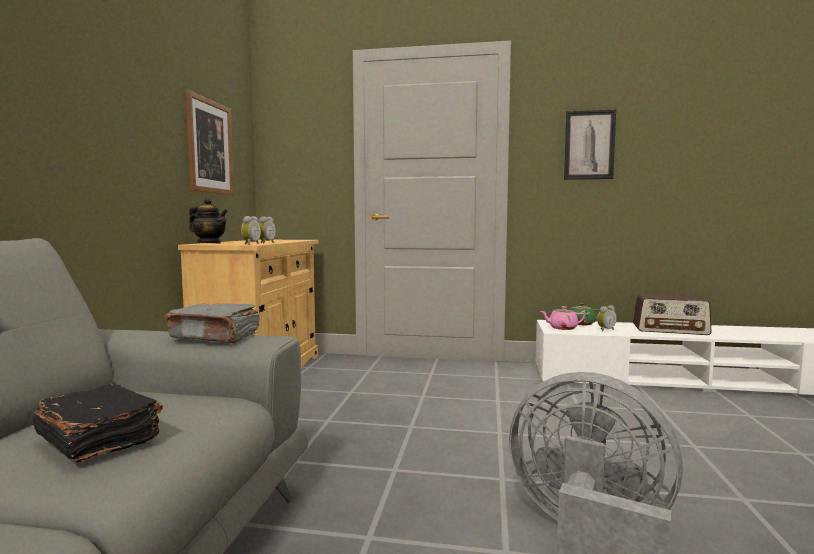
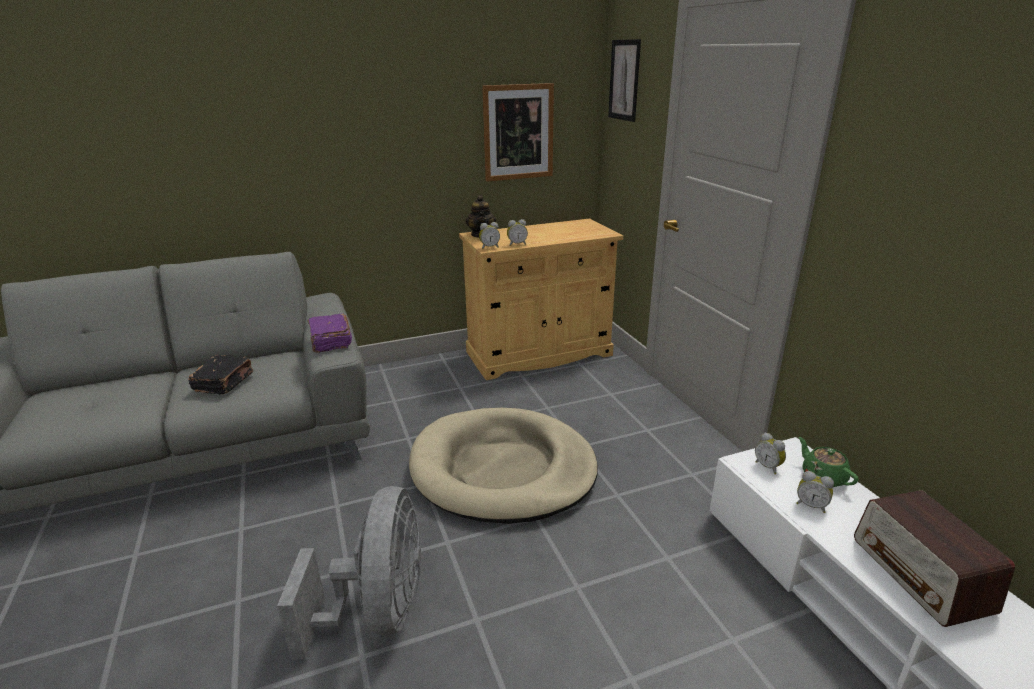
camera: 60 degrees right, 20 degrees up
grey book [164,303,260,343] -> purple book [307,314,352,353]
pink teapot [540,306,585,330] -> alarm clock [755,433,786,474]
picture [564,110,616,180] -> picture moved to [608,39,641,122]
none -> beige dog bed [409,408,598,524]

